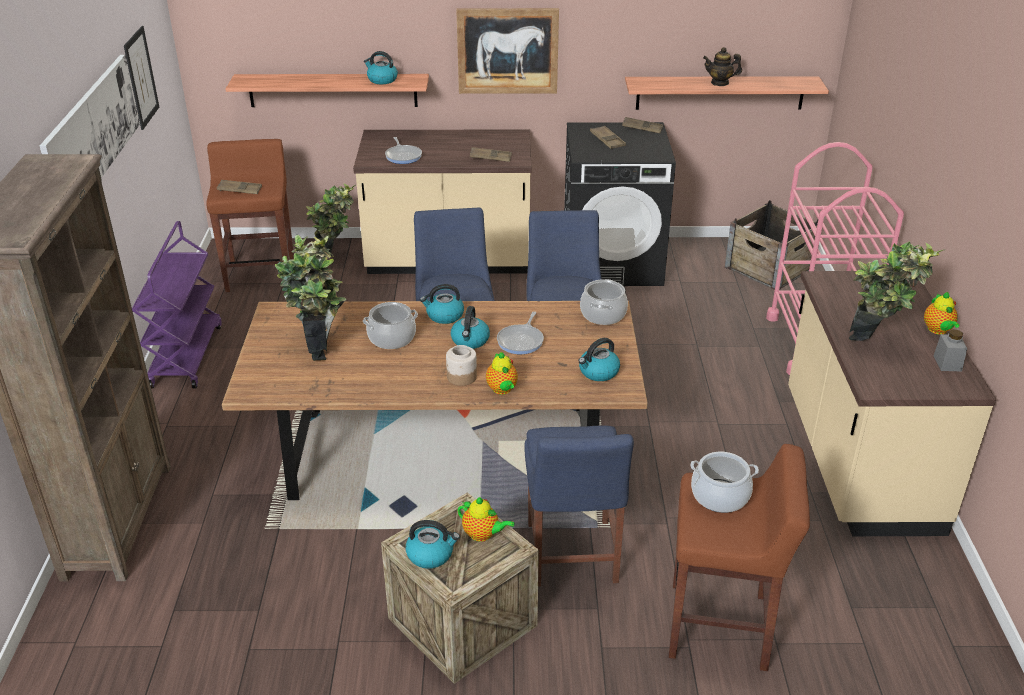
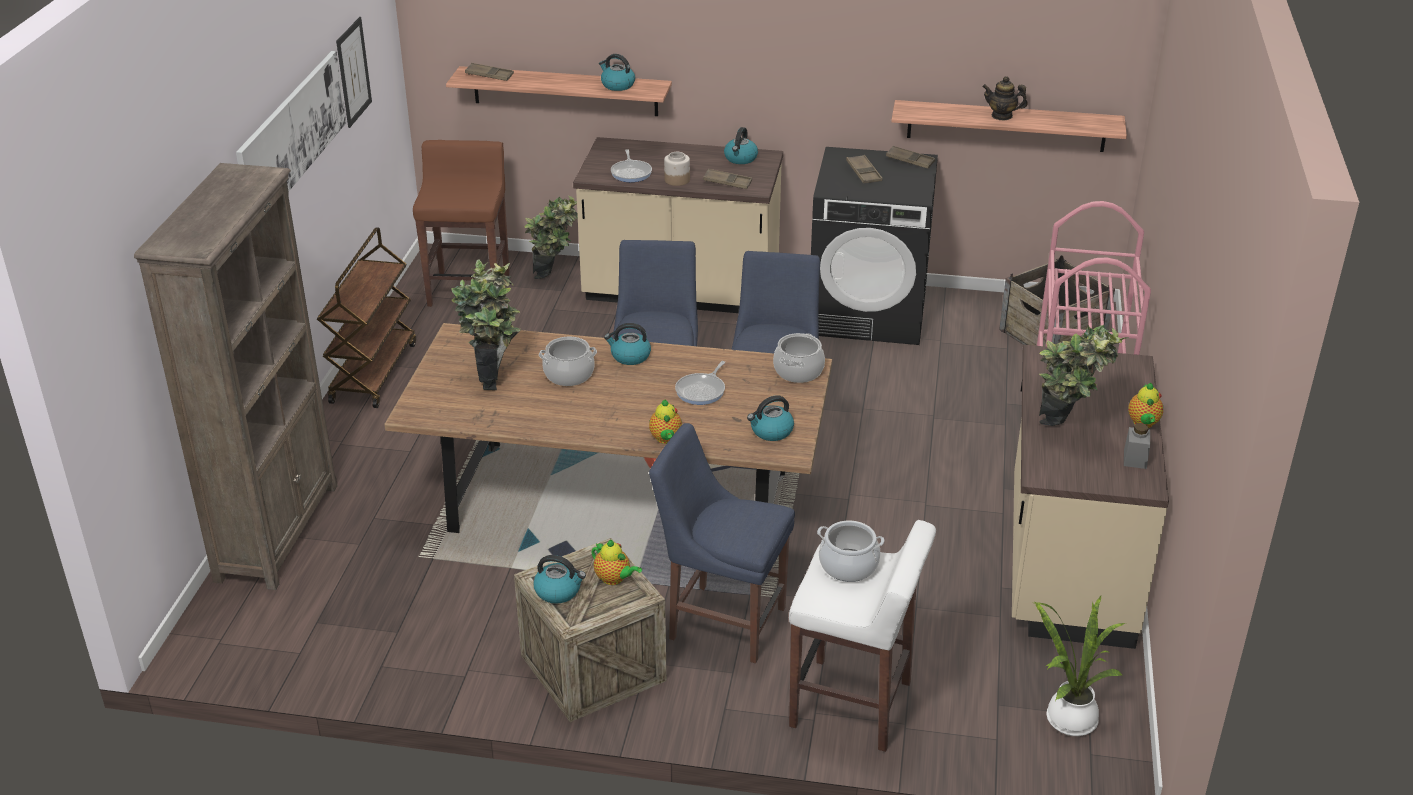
camera: 10 degrees right, 0 degrees up
purple cart [132,221,221,389] -> brown cart [317,227,416,408]
brown tray [217,180,262,194] -> brown tray moved to [465,63,514,81]
jar [446,345,477,386] -> jar moved to [664,152,690,186]
kettle [451,306,490,349] -> kettle moved to [724,127,758,164]
picture [456,8,559,94] -> none
blue chair [525,426,634,587] -> blue chair turned 105 degrees clockwise [649,423,795,663]
brown stool [669,444,810,671] -> white stool [789,520,936,752]
none -> potted plant [1035,596,1125,736]

